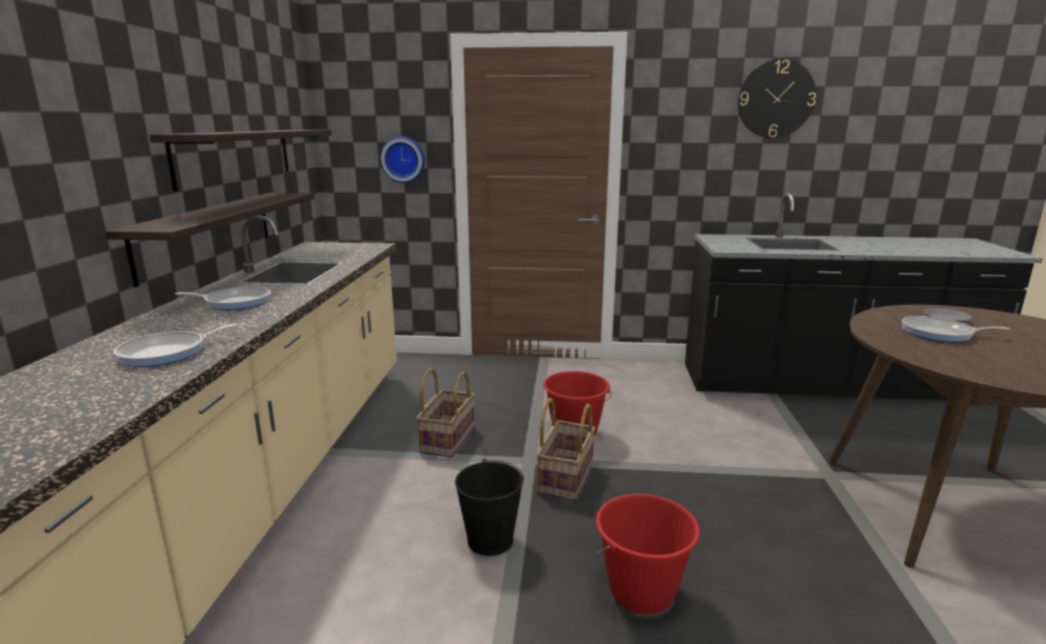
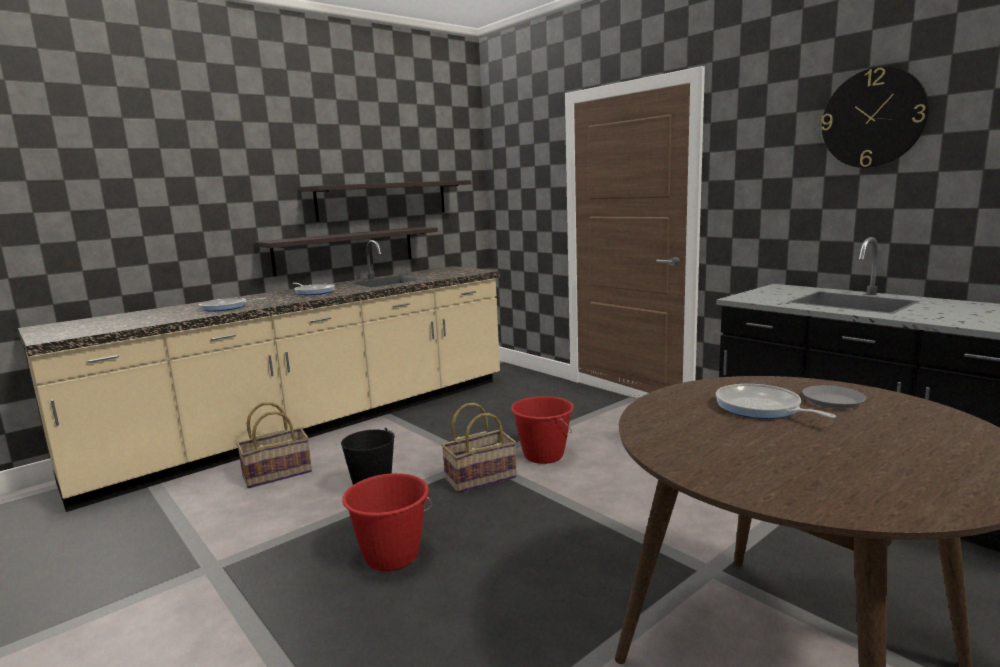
camera: 45 degrees right, 5 degrees down
wall clock [380,136,425,183] -> none
basket [416,368,475,458] -> basket moved to [236,402,312,488]

